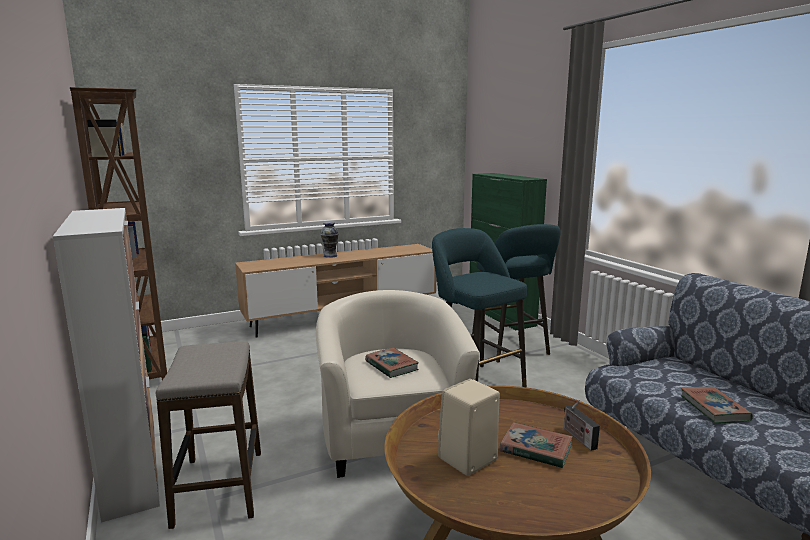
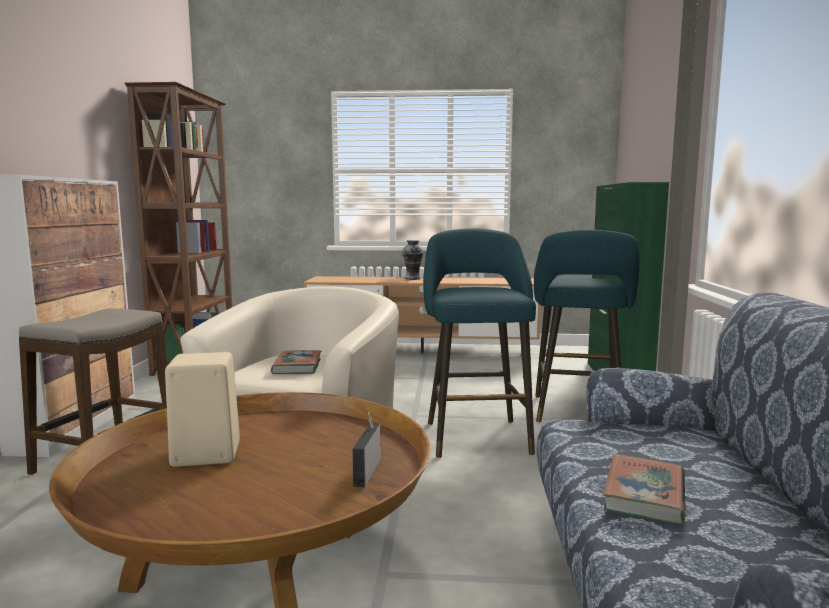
camera: 30 degrees right, 5 degrees down
book [500,422,573,468] -> none

